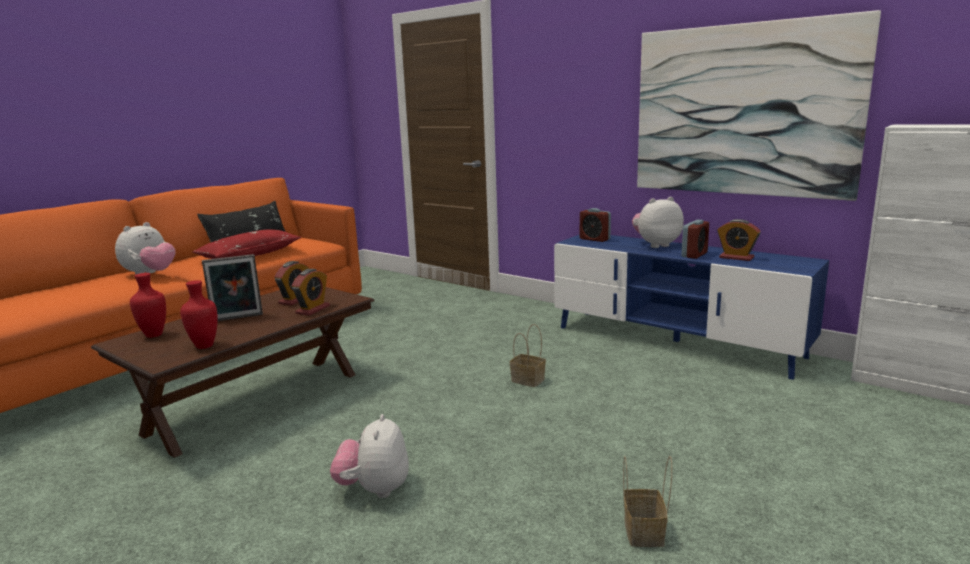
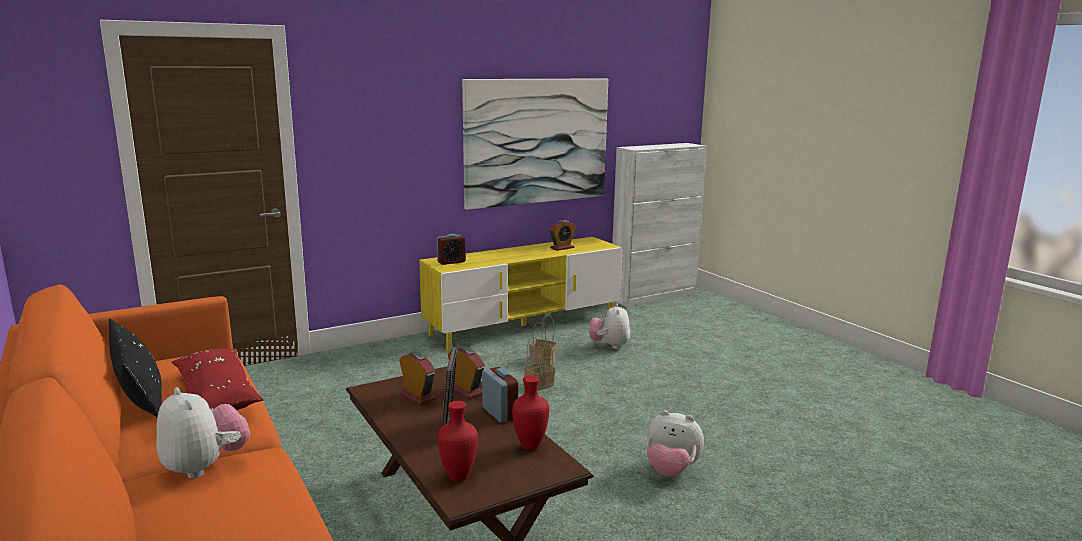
camera: 70 degrees left, 0 degrees up
blue tv stand [554,235,829,380] -> yellow tv stand [419,237,622,351]
basket [623,456,672,547] -> basket moved to [529,315,557,364]
plush toy [632,197,684,248] -> plush toy moved to [589,303,630,349]
alarm clock [681,219,709,259] -> alarm clock moved to [482,367,518,423]

